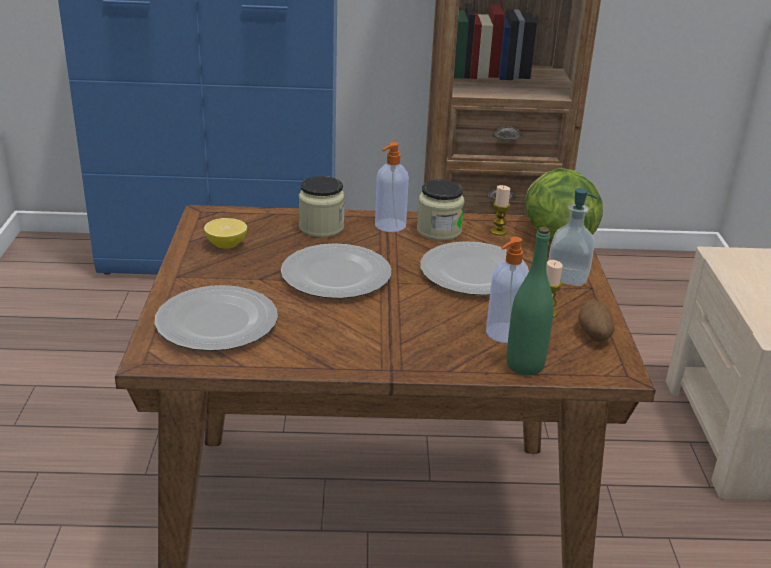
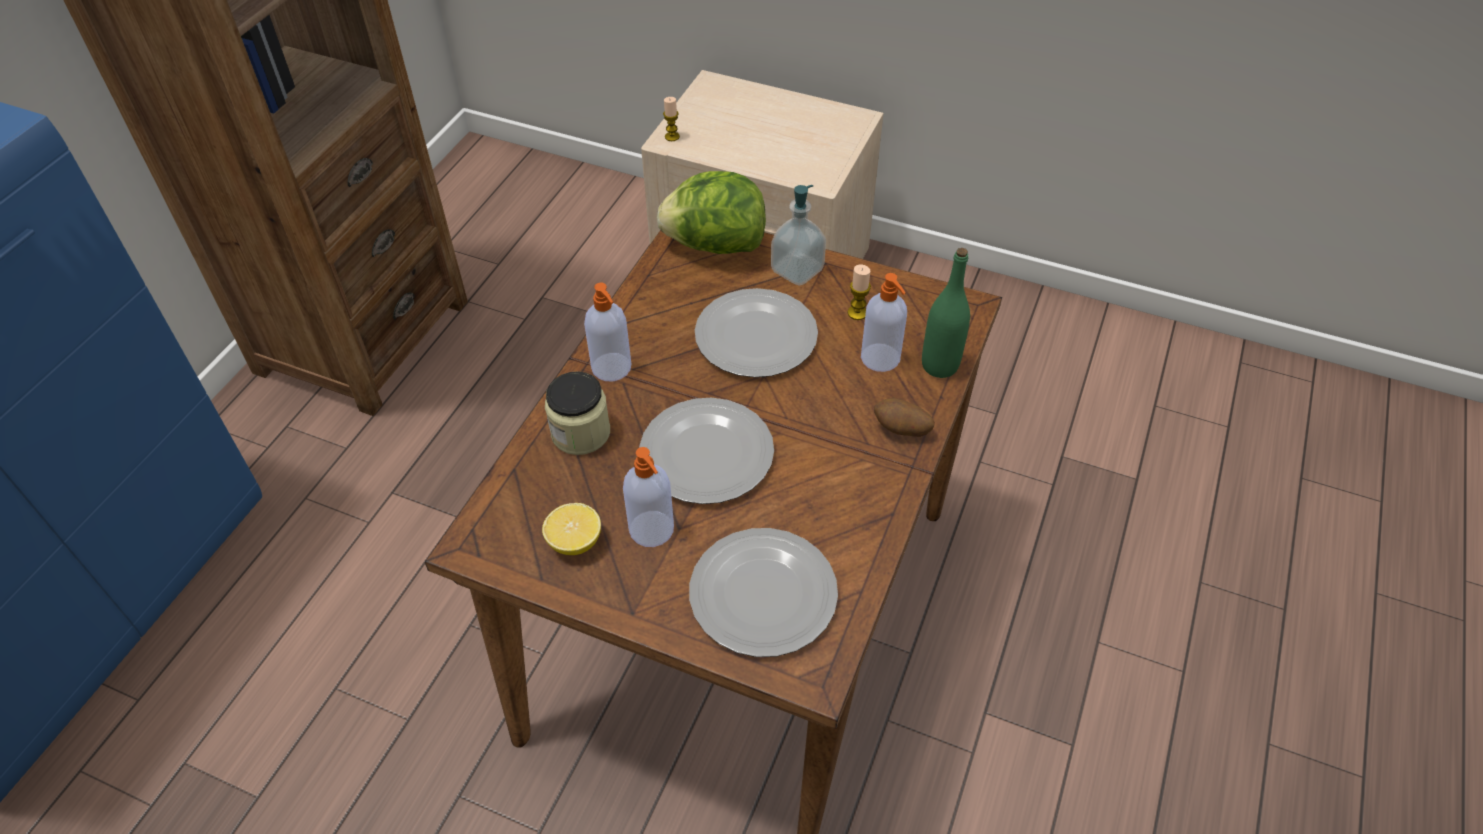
camera: 65 degrees left, 20 degrees up
jar [417,179,464,241] -> none
candle [491,185,510,236] -> candle moved to [663,97,680,141]
potato [579,300,615,342] -> potato moved to [874,398,935,437]
none -> soap dispenser [623,447,674,547]

